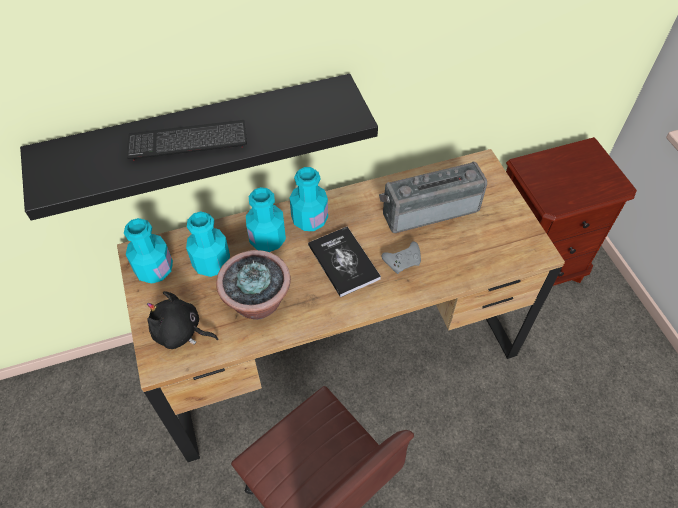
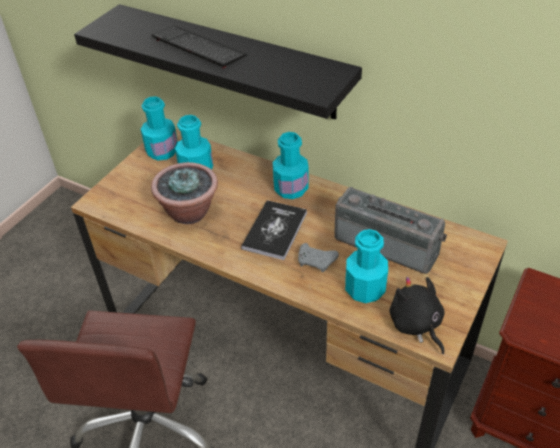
camera: 50 degrees right, 10 degrees down
black plush toy [147,291,218,349] -> black plush toy moved to [389,277,445,354]
turquoise bottle [246,187,286,252] -> turquoise bottle moved to [345,229,388,303]

